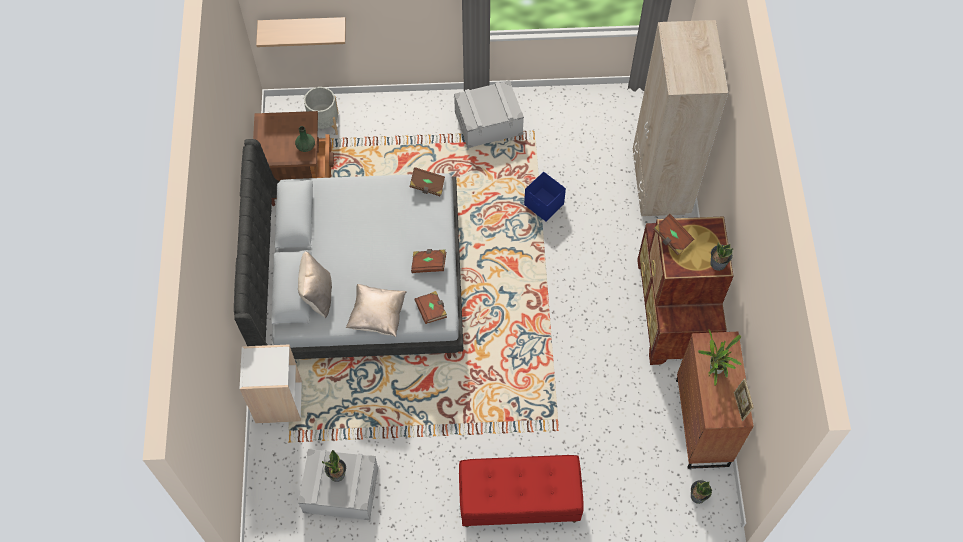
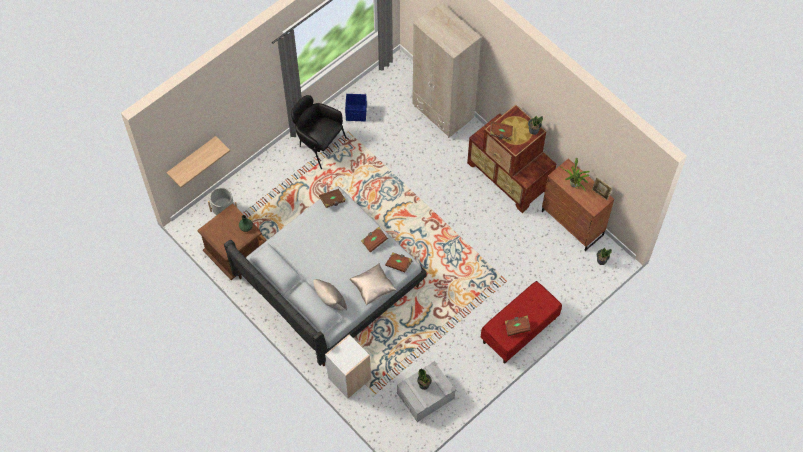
camera: 40 degrees left, 0 degrees up
grey storage box [454,80,524,148] -> black armchair [291,95,346,169]
blue storage box [524,172,566,221] -> blue storage box moved to [345,94,367,121]
none -> brown book [505,316,531,336]

